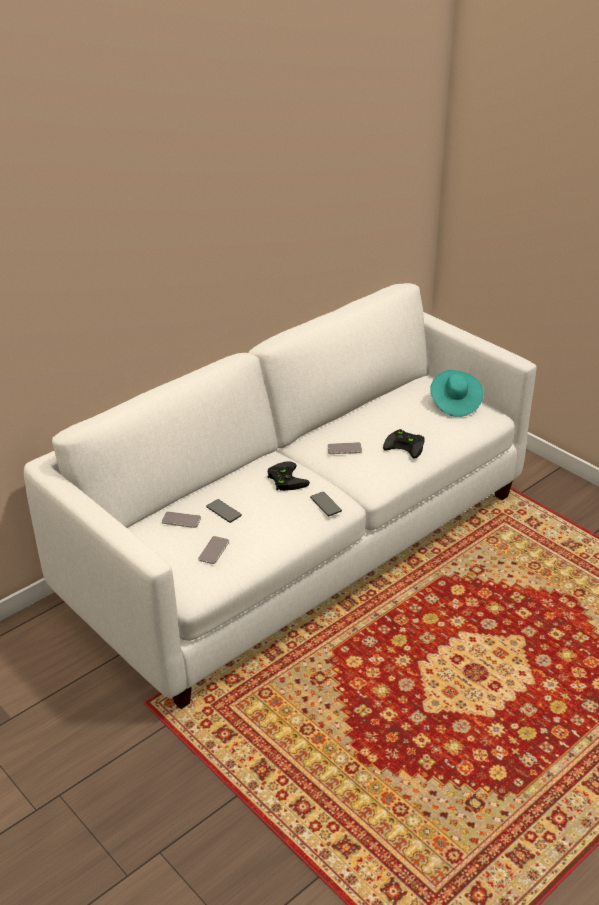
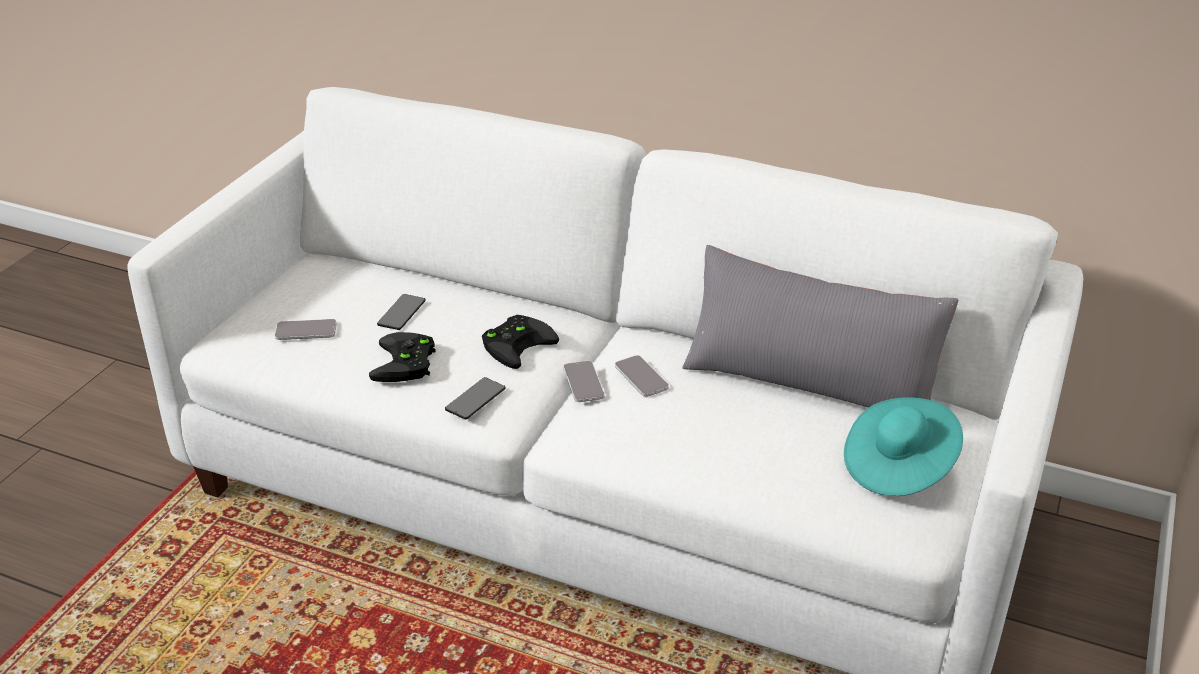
camera: 65 degrees right, 0 degrees up
phone [162,511,201,528] -> phone moved to [564,361,605,402]
black game controller [383,429,425,459] -> black game controller moved to [369,332,436,382]
none -> grey pillow [682,245,958,408]

